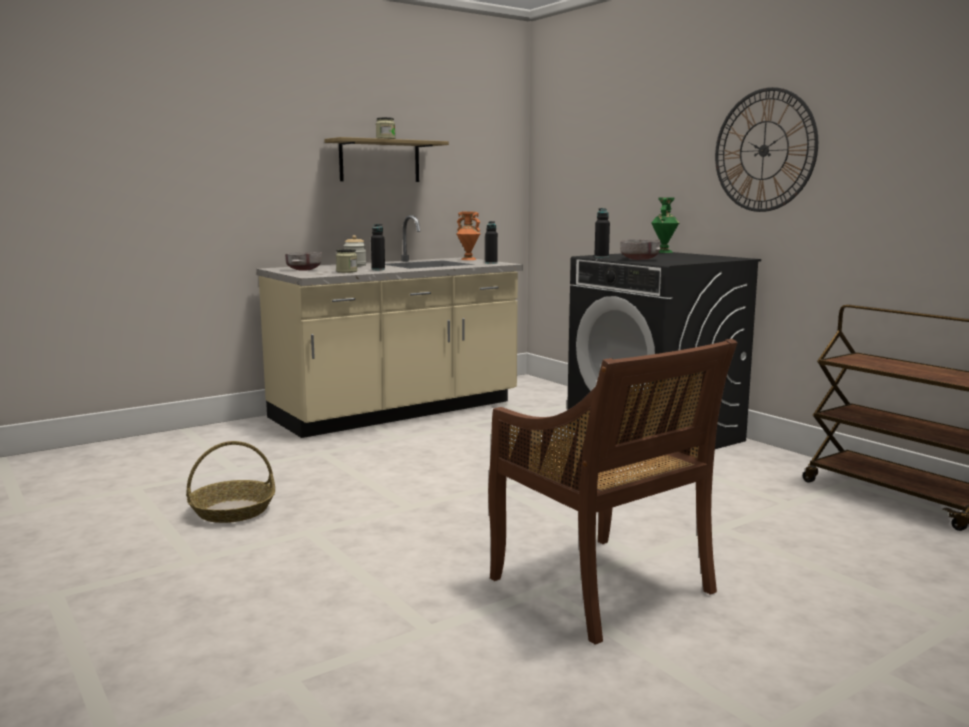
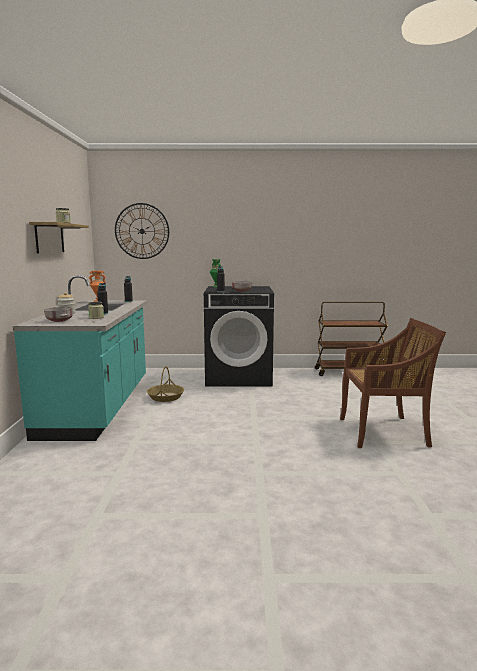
camera: 55 degrees left, 0 degrees up
basket [186,441,275,523] -> basket moved to [147,366,184,402]
beige counter [257,215,523,438] -> turquoise counter [13,275,147,441]
wall clock [715,87,818,212] -> wall clock moved to [115,203,169,259]

